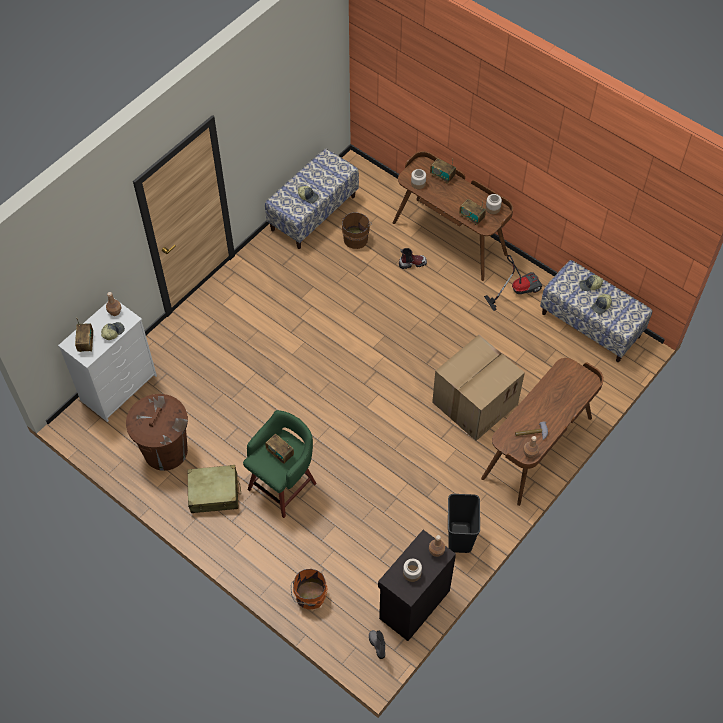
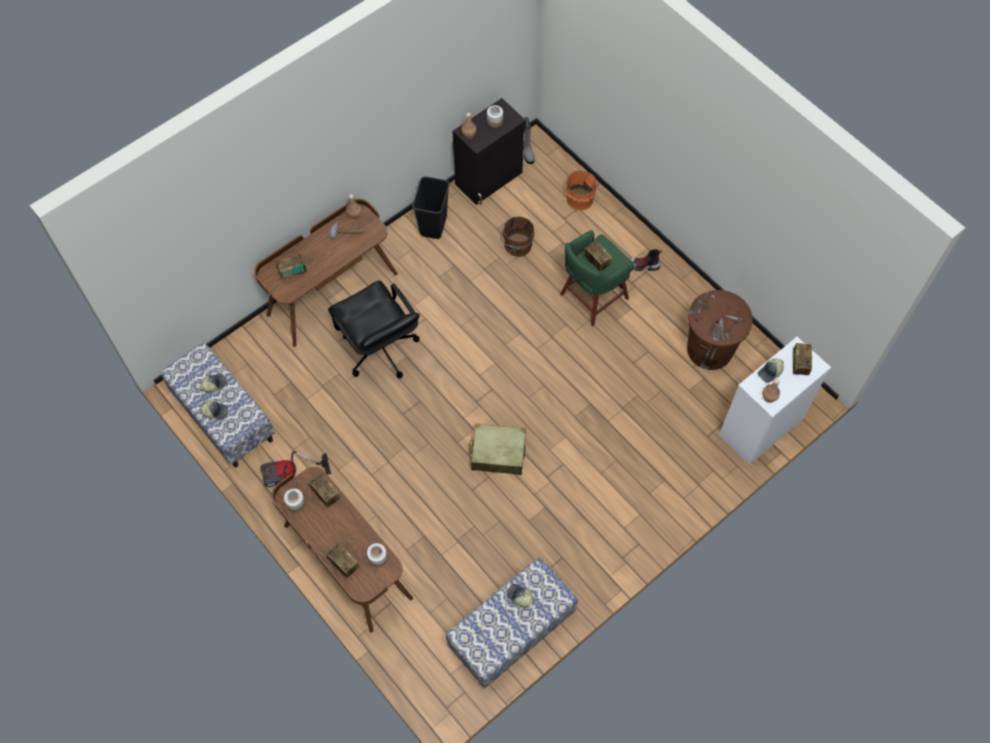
camera: 170 degrees left, 5 degrees up
beige suitcase [187,465,241,513] -> beige suitcase moved to [469,424,526,475]
brown bucket [342,212,372,249] -> brown bucket moved to [500,216,534,257]
boot [399,248,427,269] -> boot moved to [631,249,662,271]
cardboard box [432,335,525,441] -> black office chair [328,280,420,378]
none -> radio [276,250,307,280]

